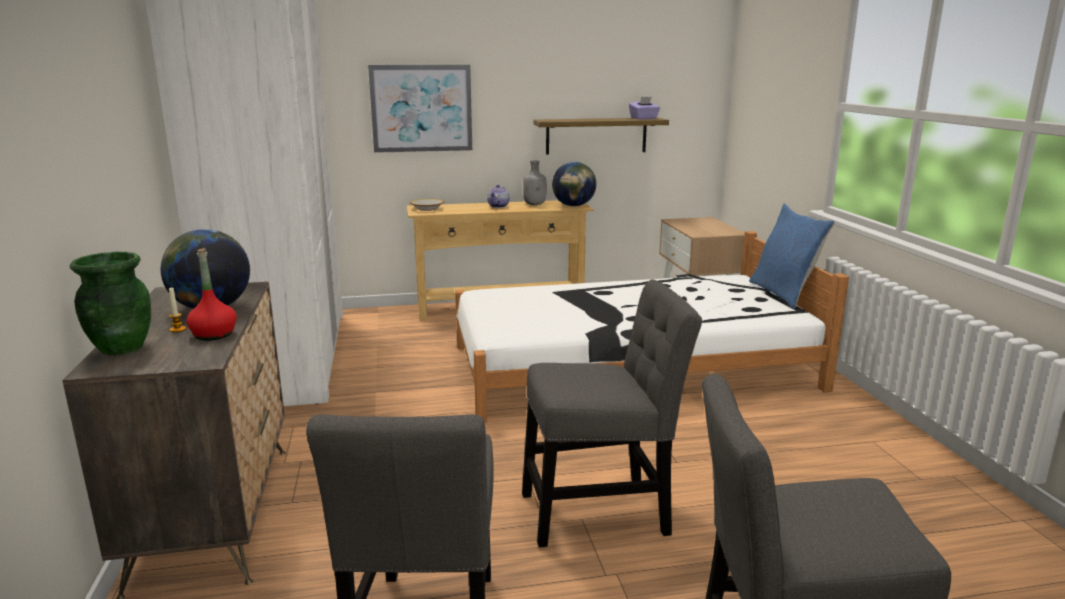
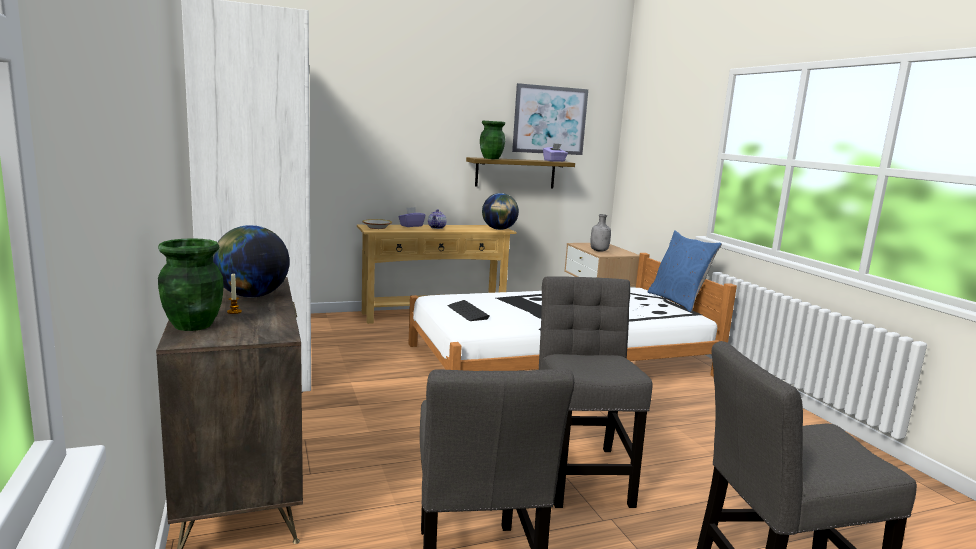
camera: 10 degrees left, 5 degrees down
red bottle [186,248,237,341] -> none
picture [368,65,472,153] -> picture moved to [512,83,588,155]
grey chair [522,279,702,547] -> grey chair turned 75 degrees counterclockwise [539,276,652,508]
grey bottle [523,160,546,205] -> grey bottle moved to [590,214,611,252]
none -> purple tissue box [398,207,425,227]
none -> keyboard [448,300,490,321]
none -> green vase [480,121,505,159]

